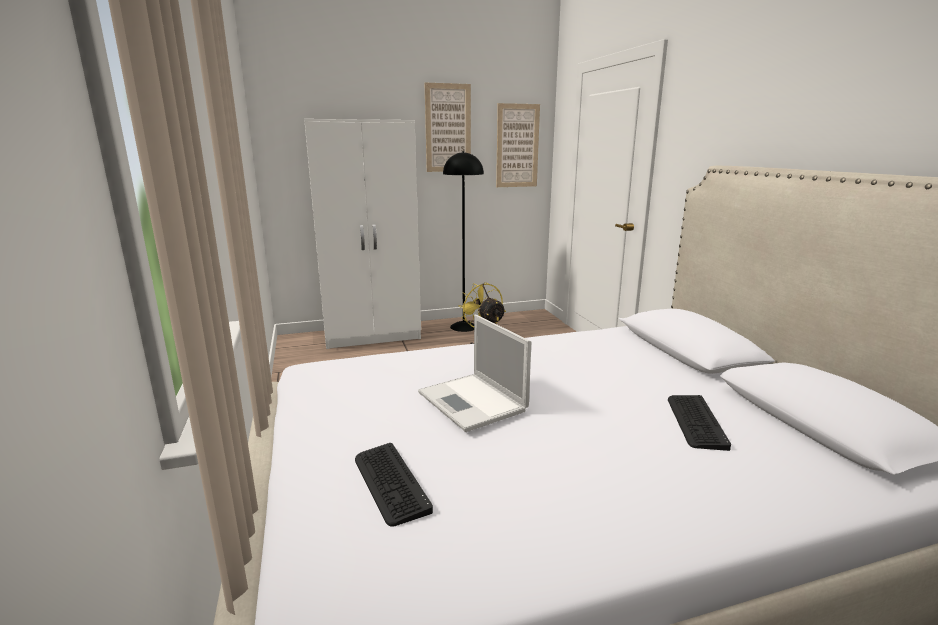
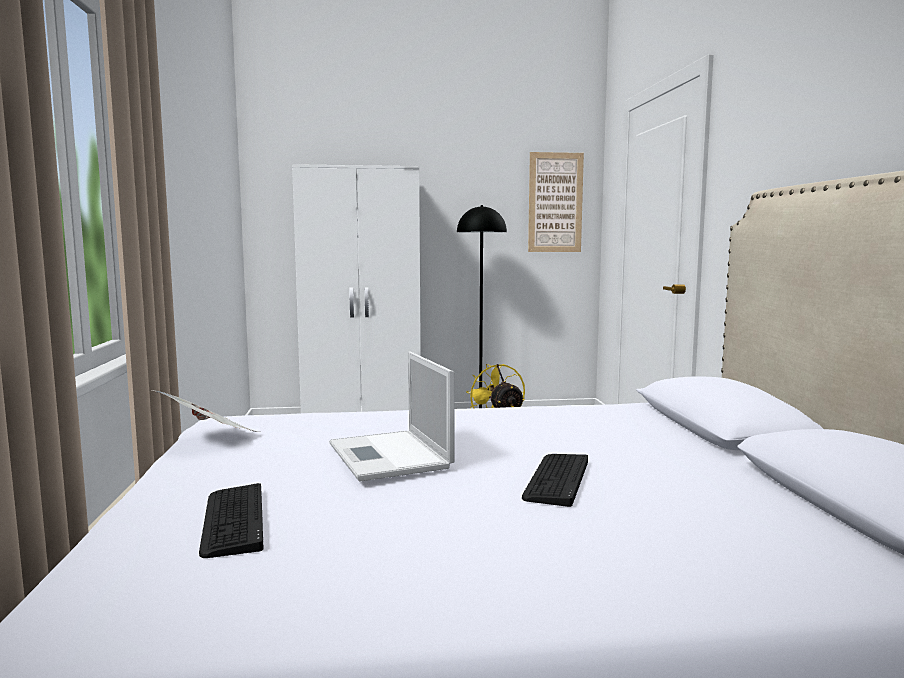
camera: 10 degrees right, 10 degrees down
picture [424,83,471,172] -> none
keyboard [668,395,731,451] -> keyboard moved to [522,454,588,507]
none -> newspaper [152,390,259,432]

